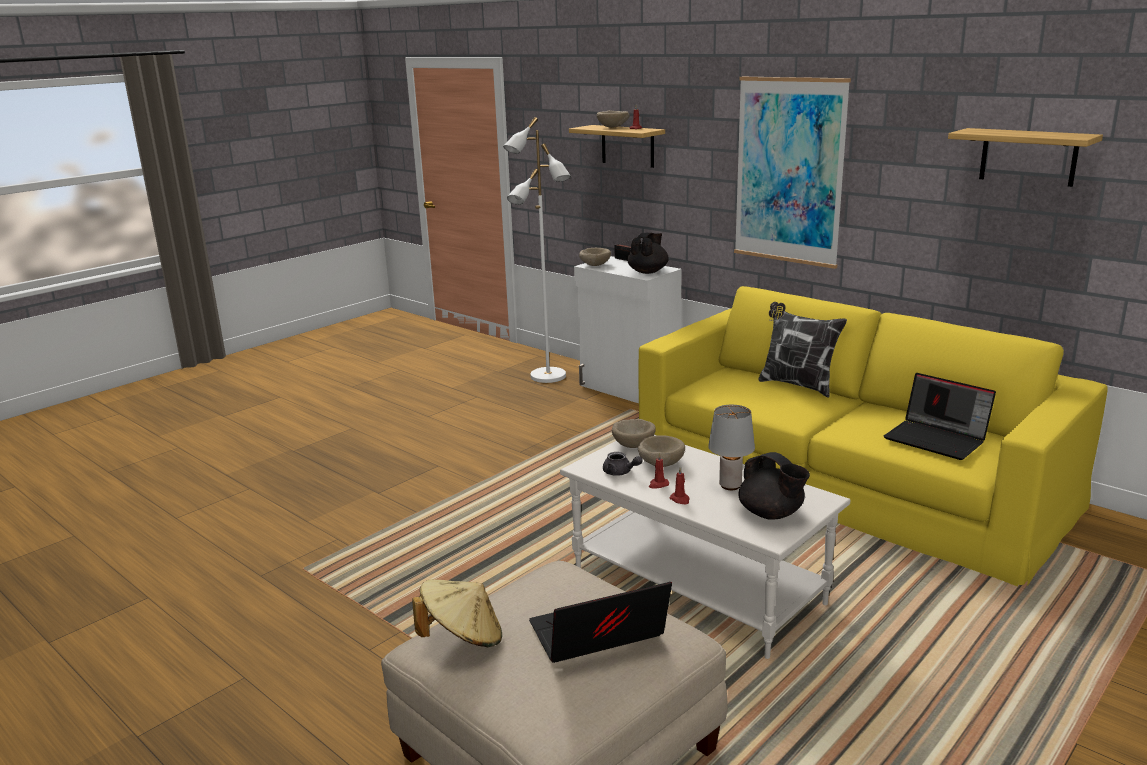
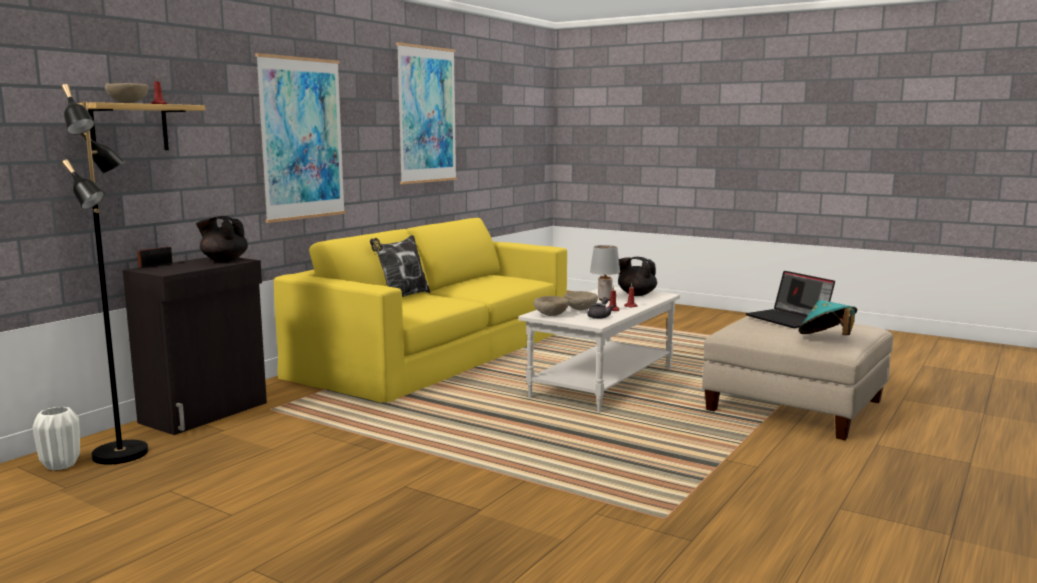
camera: 100 degrees left, 10 degrees down
beige hat [412,579,502,647] -> turquoise hat [799,300,857,335]
white floor lamp [503,117,571,383] -> black floor lamp [62,84,148,465]
white cabinet [574,256,682,403] -> black cabinet [123,257,267,435]
beige bowl [579,248,611,266] -> none
black teapot [739,452,810,520] -> black teapot turned 105 degrees counterclockwise [618,257,657,296]
laptop [884,373,996,460] -> none
shelf [948,128,1103,187] -> picture [396,42,457,184]
none -> white vase [33,406,80,470]

